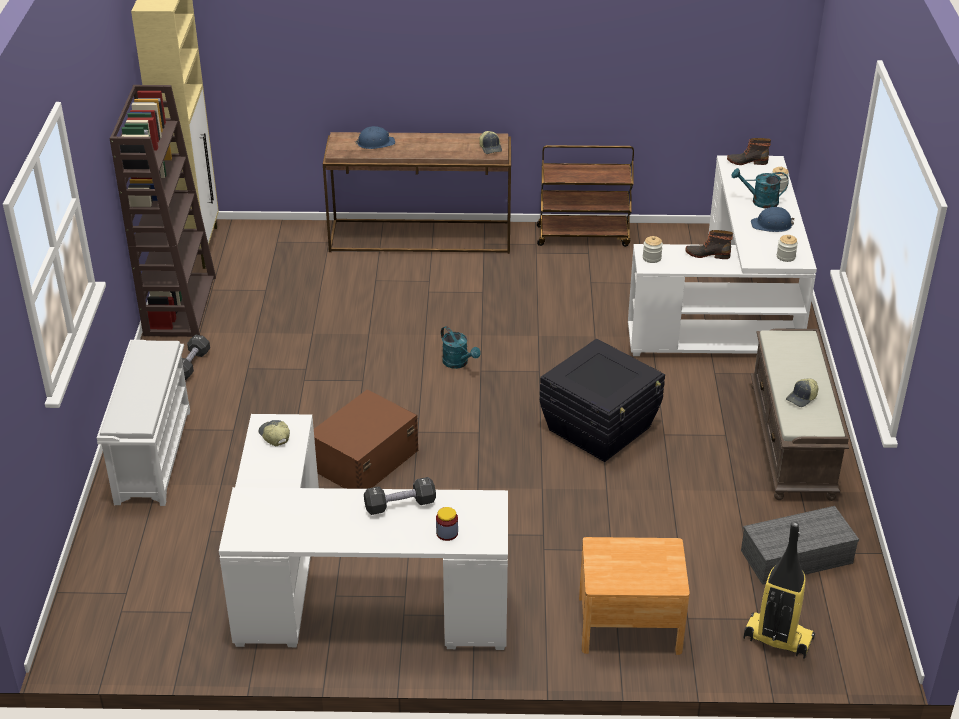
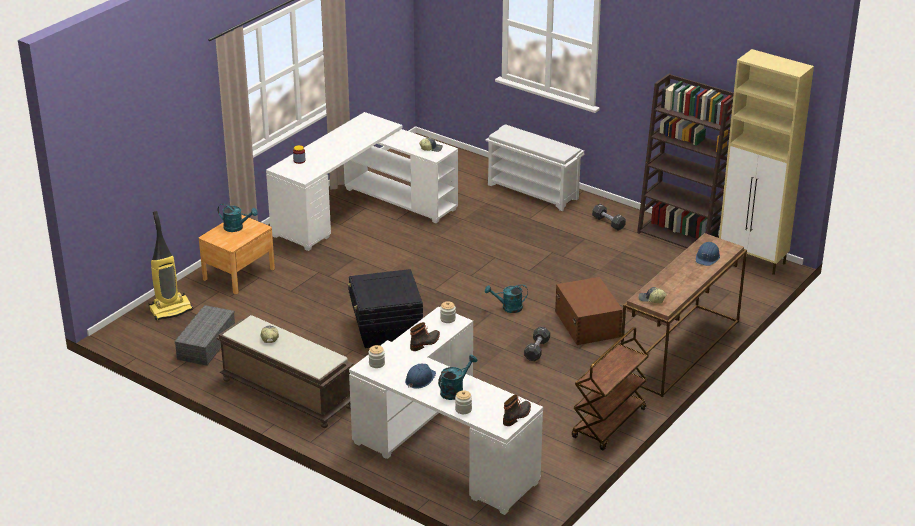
camera: 125 degrees right, 5 degrees down
brown storage box [314,390,418,489] -> brown storage box moved to [555,277,623,345]
black dumbbell [364,477,436,515] -> black dumbbell moved to [524,327,550,361]
none -> turquoise watering can [218,203,258,232]

